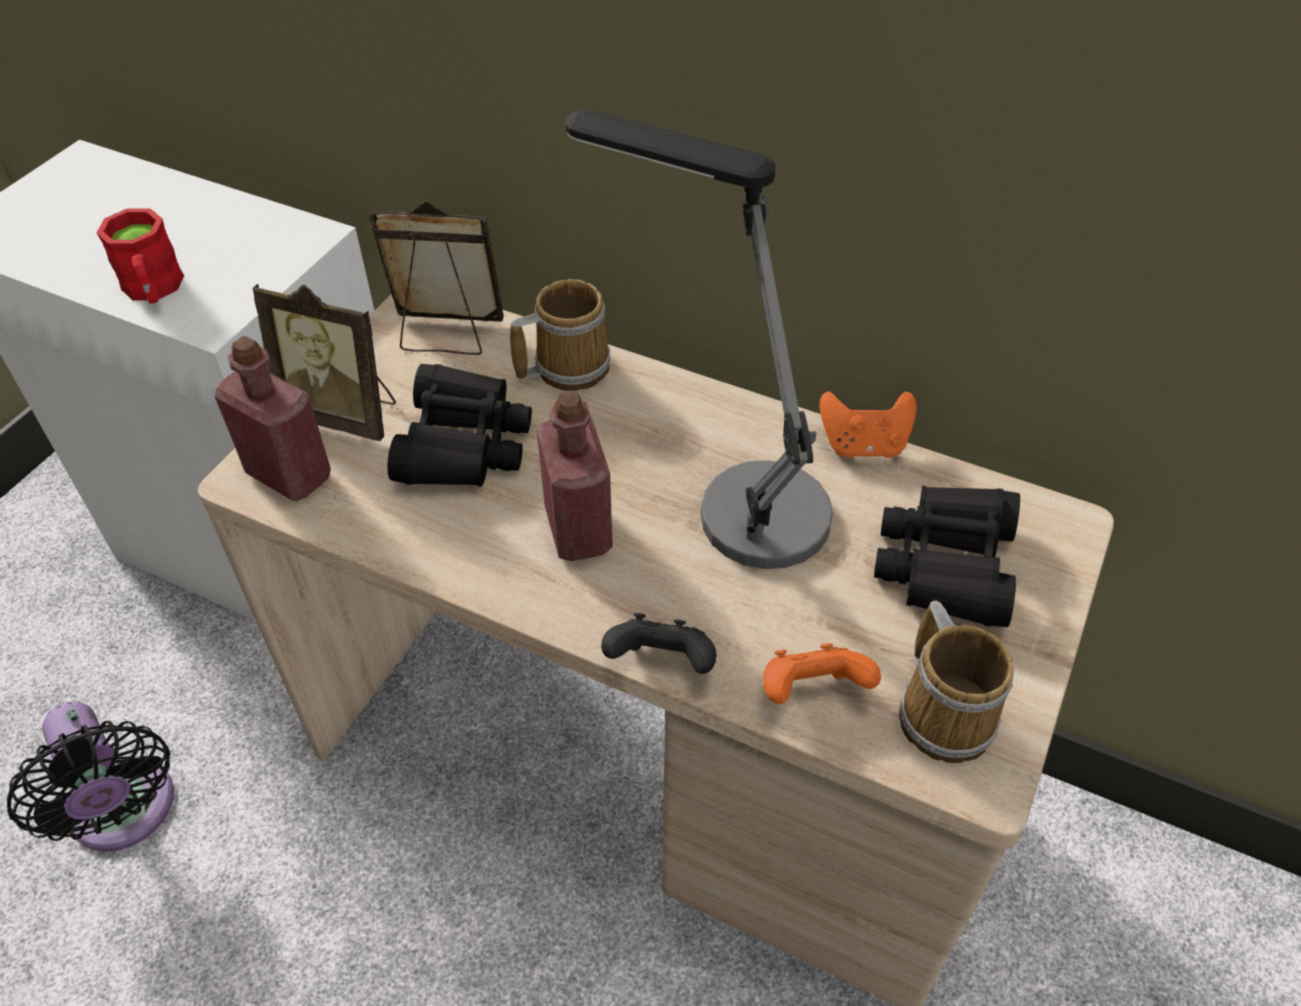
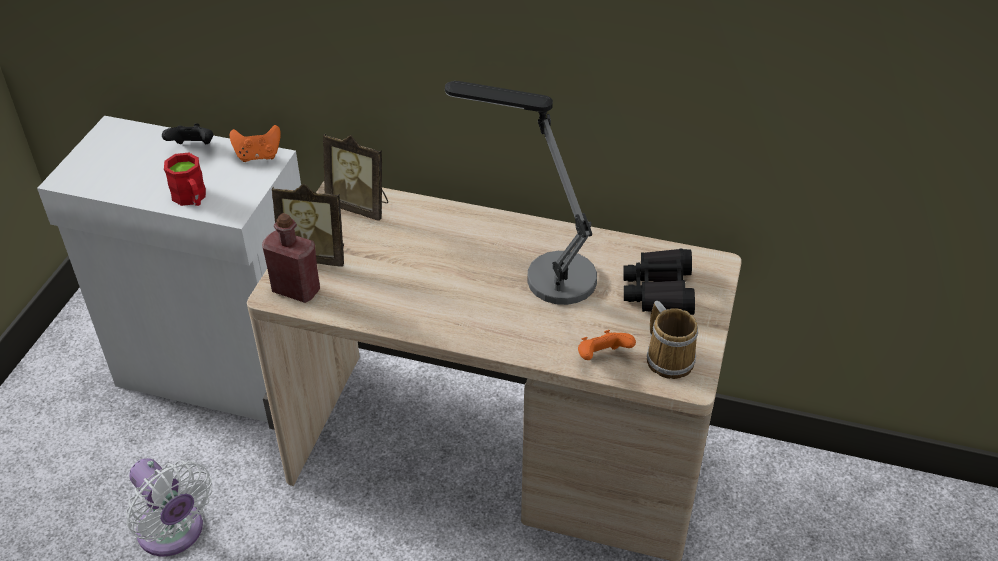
camera: 10 degrees left, 5 degrees down
black fan [7,701,174,852] -> white fan [126,458,212,557]
picture frame [369,201,504,355] -> picture frame turned 150 degrees counterclockwise [323,133,388,221]
black binoculars [387,364,532,487] -> none
mug [510,279,610,391] -> none
red bottle [536,392,613,561] -> none
black game controller [601,613,717,674] -> black game controller moved to [162,123,213,144]
orange game controller [819,391,917,458] -> orange game controller moved to [230,125,281,162]

